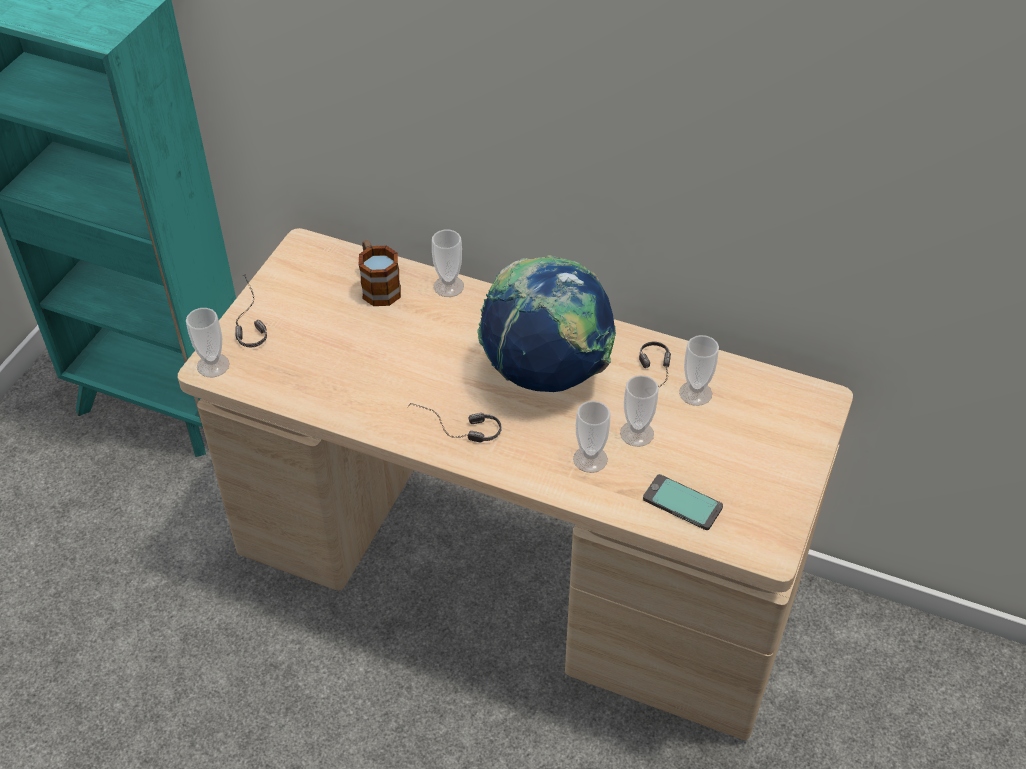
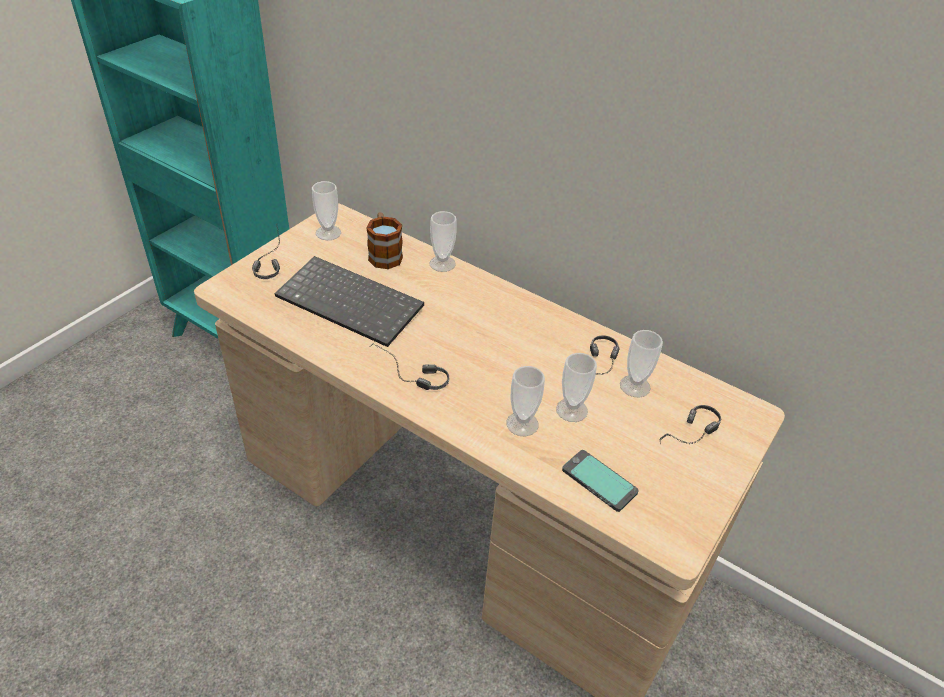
camera: 10 degrees right, 5 degrees down
cup [186,308,230,377] -> cup moved to [312,181,341,240]
globe [477,255,616,392] -> none
none -> keyboard [274,256,424,347]
none -> headphones [659,405,721,445]

